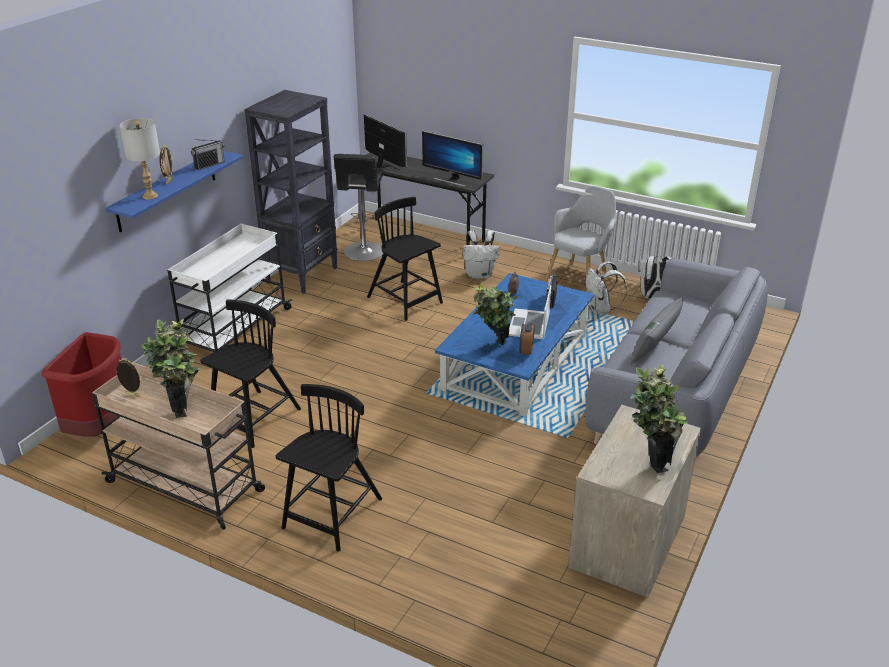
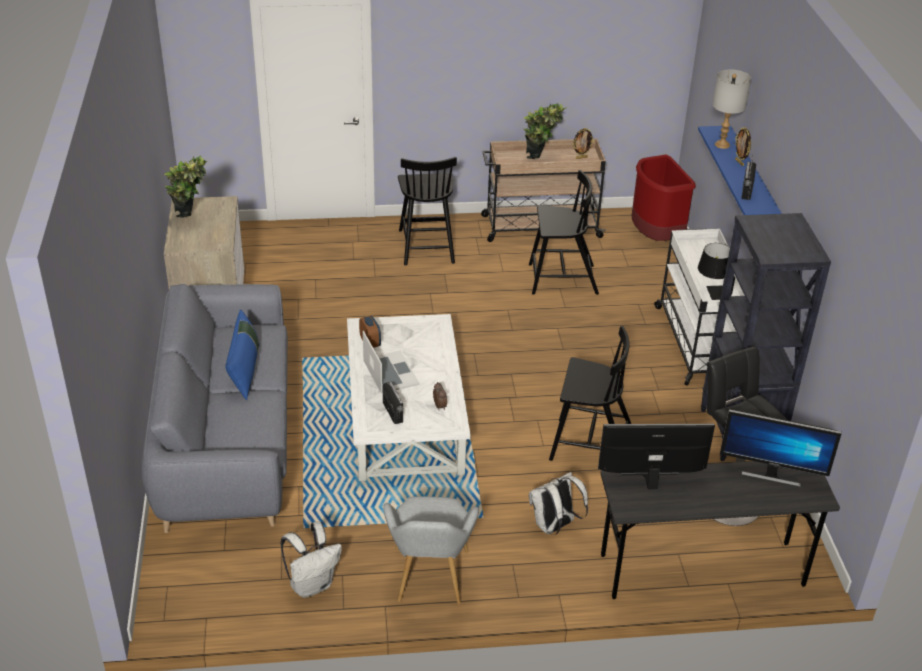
camera: 145 degrees right, 5 degrees up
black chair [200,299,301,448] -> black chair turned 90 degrees counterclockwise [529,170,599,295]
blue coffee table [435,273,594,417] -> white coffee table [347,314,471,481]
potted plant [472,283,518,345] -> none
white backpack [586,261,627,315] -> none
grey pillow [630,297,683,364] -> blue pillow [225,310,259,400]
none -> black table lamp [698,243,735,300]

